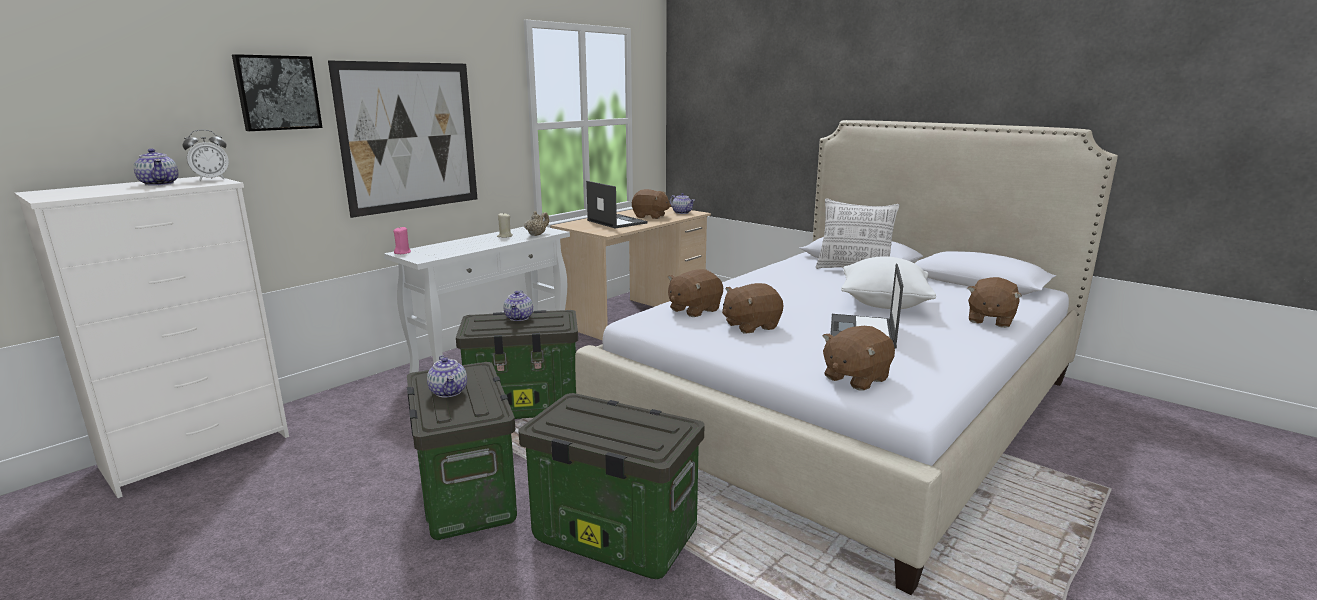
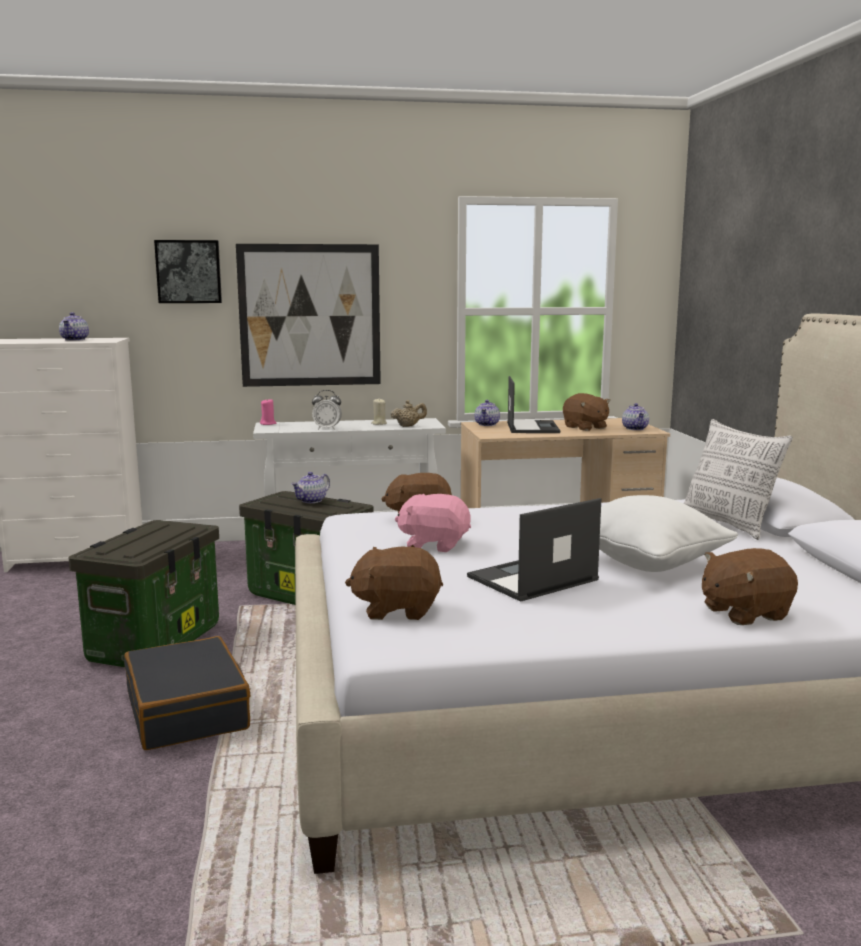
camera: 40 degrees right, 5 degrees down
alarm clock [182,130,229,181] -> alarm clock moved to [312,390,342,430]
teapot [427,355,467,398] -> teapot moved to [474,400,500,426]
storage box [518,393,704,579] -> black suitcase [124,636,250,750]
brown plush toy [722,283,783,333] -> pink plush toy [395,494,471,552]

